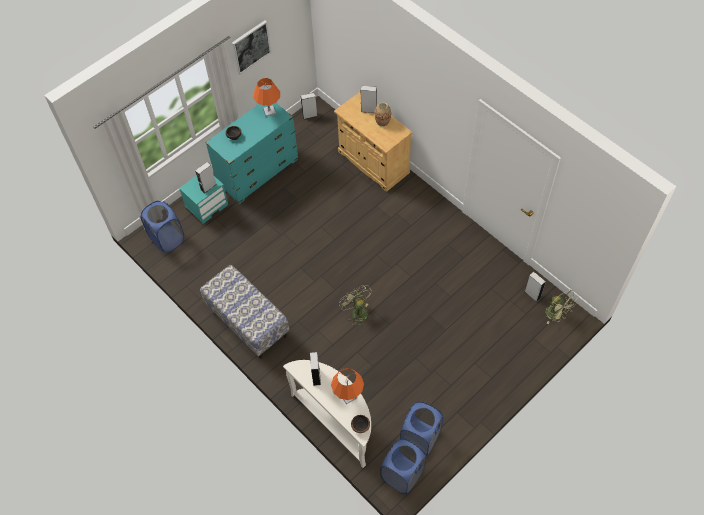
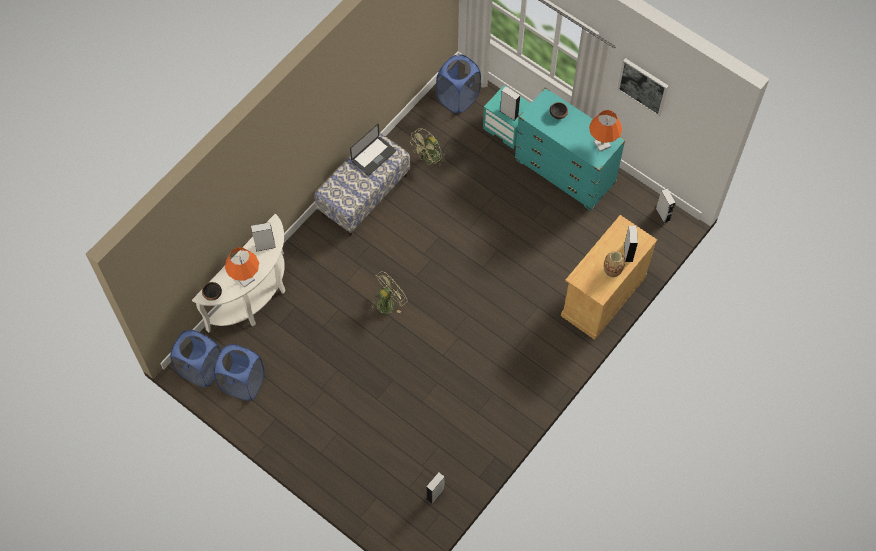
camera: 80 degrees right, 5 degrees up
green fan [545,290,576,324] -> green fan moved to [410,128,445,167]
none -> laptop [350,124,396,176]

